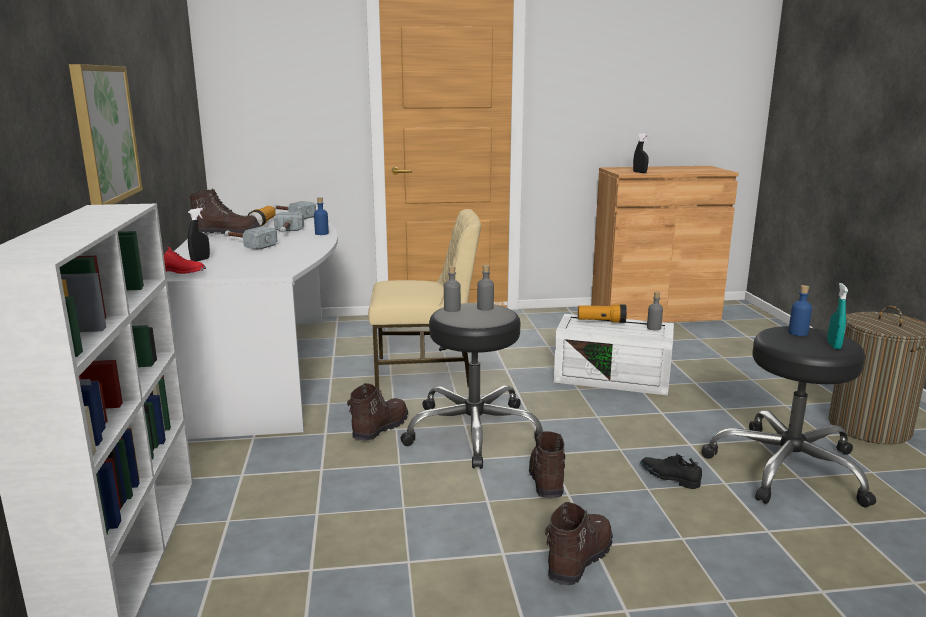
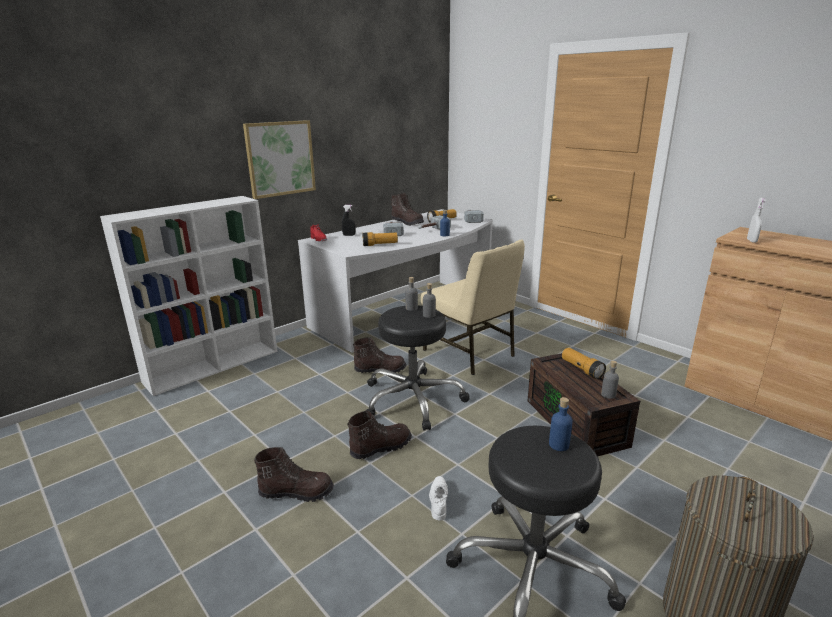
camera: 55 degrees right, 5 degrees up
white storage box [554,314,674,395] -> brown storage box [528,353,640,456]
black spray bottle [633,133,649,173] -> white spray bottle [747,198,766,243]
black shoe [640,453,702,489] -> white shoe [429,476,448,521]
turquoise spray bottle [827,283,848,349] -> none
none -> flashlight [362,232,398,246]

